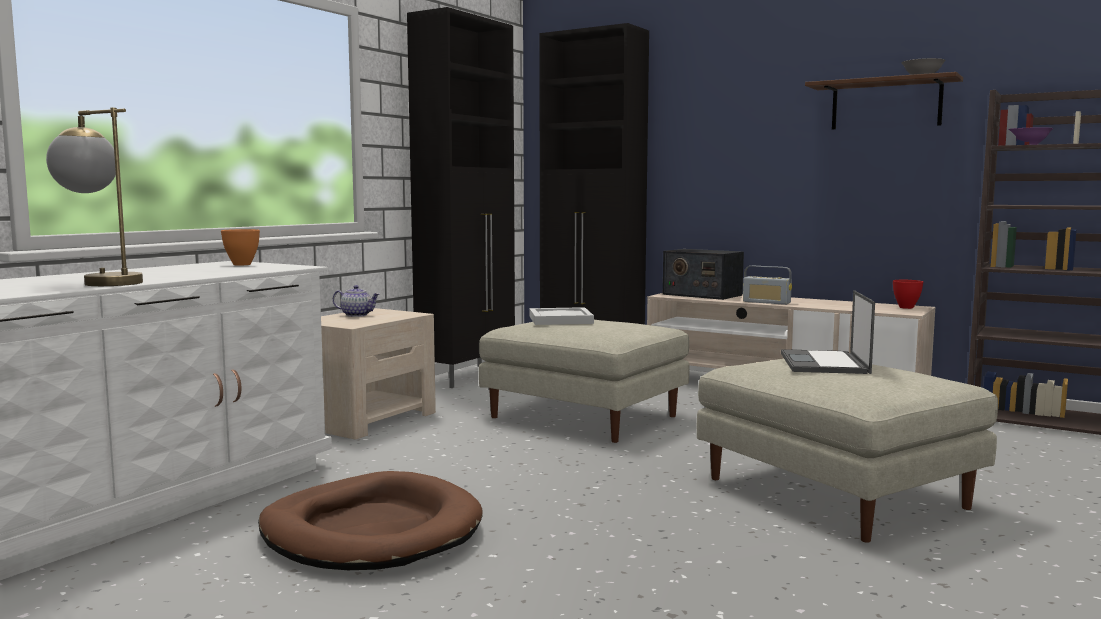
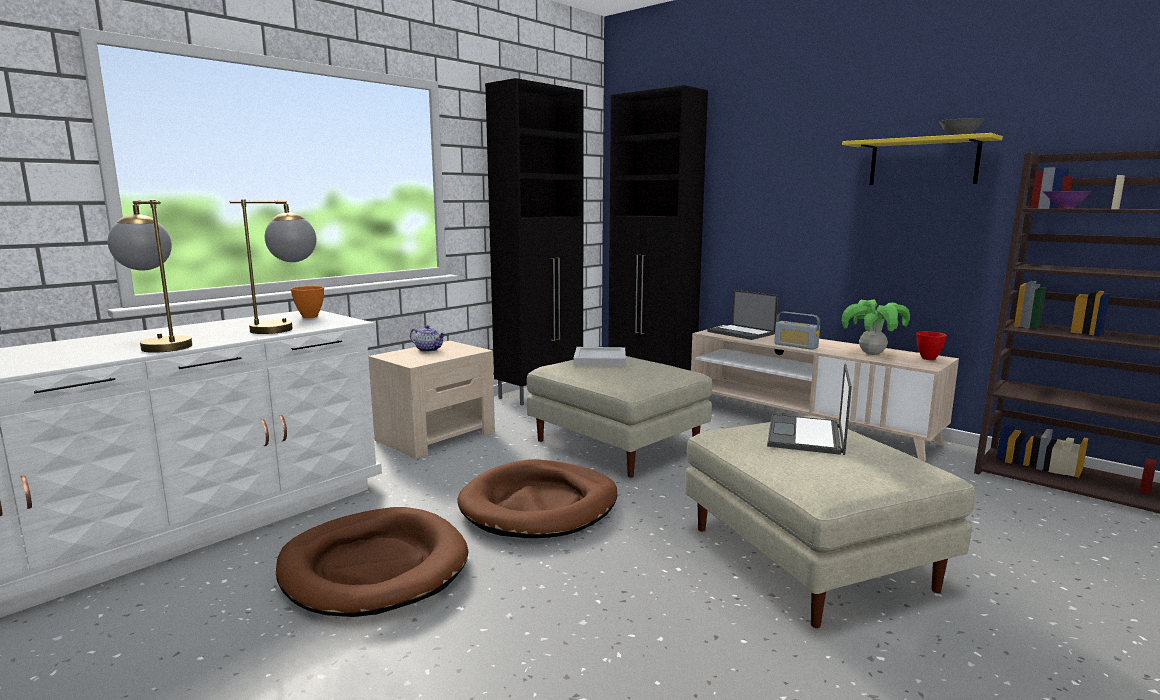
camera: 10 degrees right, 5 degrees up
radio [663,249,744,300] -> laptop [707,290,778,340]
brown shelf [805,72,963,130] -> yellow shelf [842,133,1003,185]
none -> table lamp [230,200,316,334]
none -> brown dog bed [457,459,617,538]
none -> potted plant [842,300,910,355]

